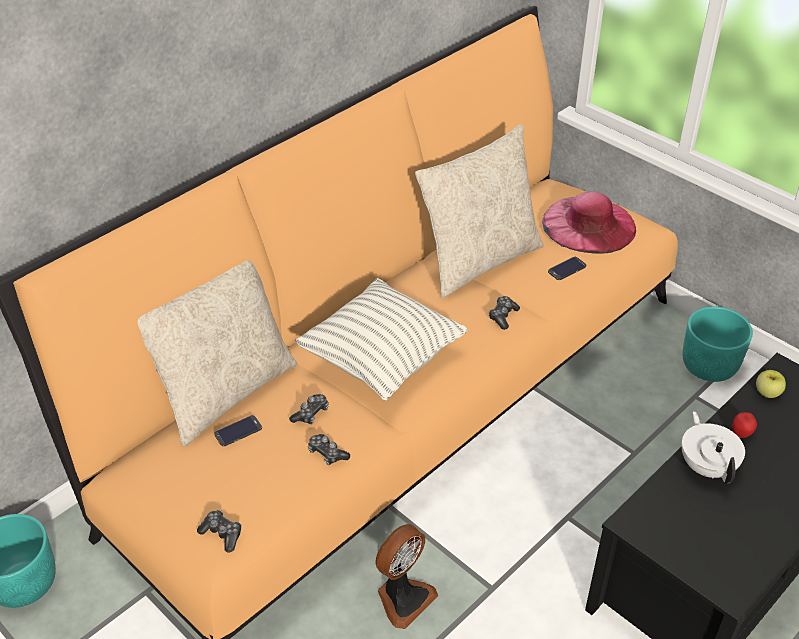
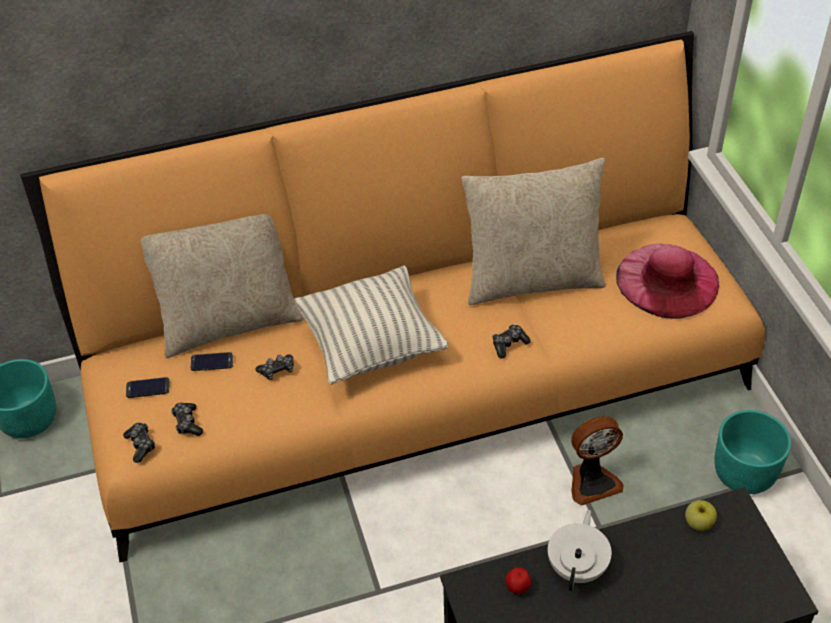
camera: 30 degrees right, 5 degrees up
game controller [308,434,350,465] -> game controller moved to [171,403,203,436]
fan [375,524,438,629] -> fan moved to [571,416,624,506]
phone [548,257,587,280] -> phone moved to [126,377,169,398]
apple [732,412,757,438] -> apple moved to [506,567,531,594]

